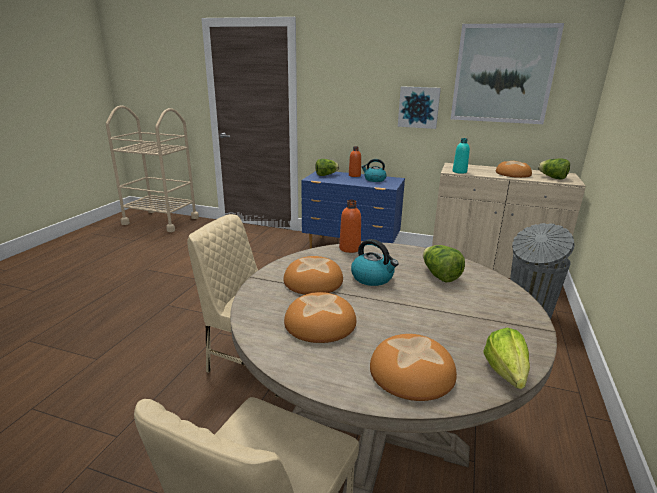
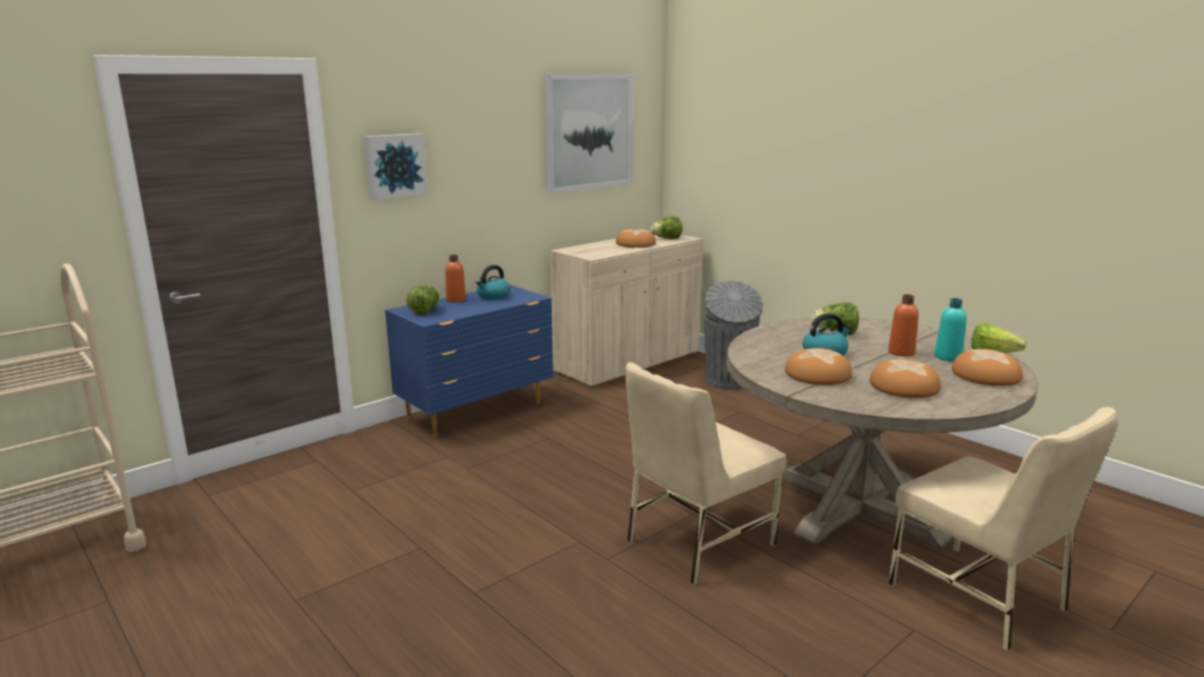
camera: 60 degrees left, 5 degrees down
orange bottle [339,200,361,253] -> orange bottle moved to [888,295,919,357]
picture [398,86,441,129] -> picture moved to [364,133,428,200]
turquoise bottle [453,138,470,174] -> turquoise bottle moved to [934,298,967,361]

